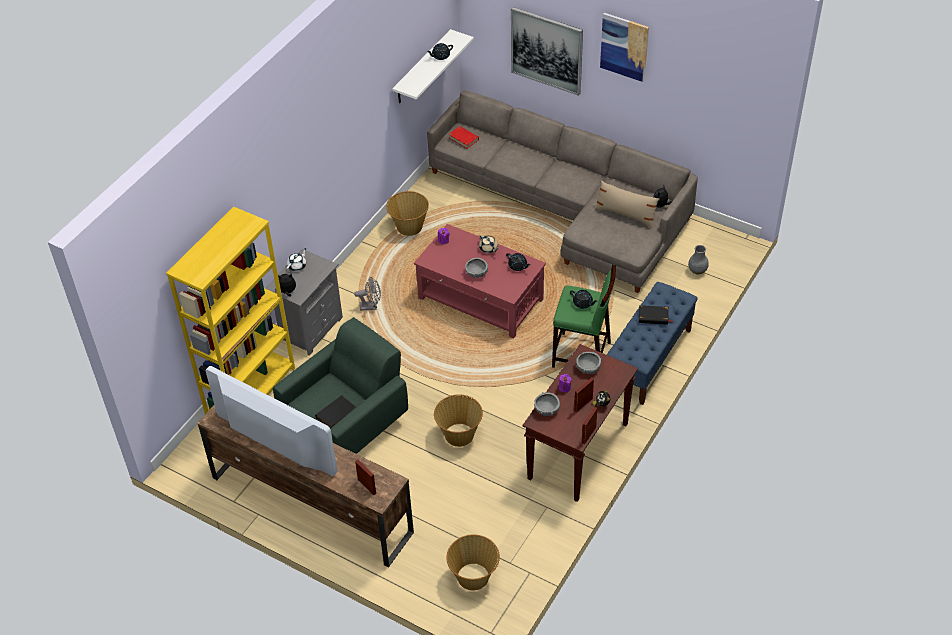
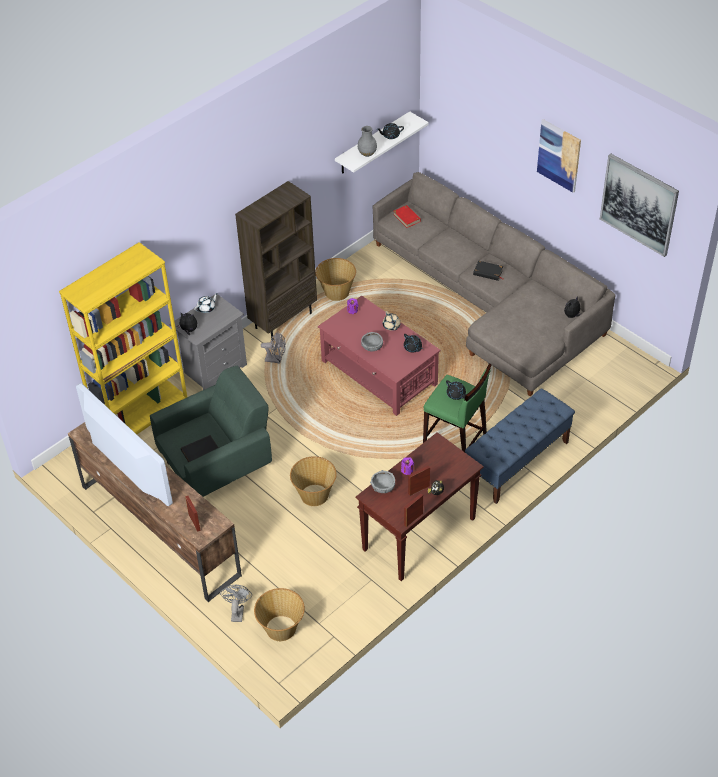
camera: 15 degrees right, 0 degrees up
picture [511,7,583,96] -> picture moved to [600,154,679,257]
grey bowl [576,352,602,374] -> none
beige pillow [594,180,659,228] -> none
black book [639,305,673,325] -> black book moved to [473,261,504,281]
grey vase [688,245,709,275] -> grey vase moved to [358,126,377,157]
none -> grey fan [220,585,252,622]
none -> brown bookcase [235,181,317,340]

